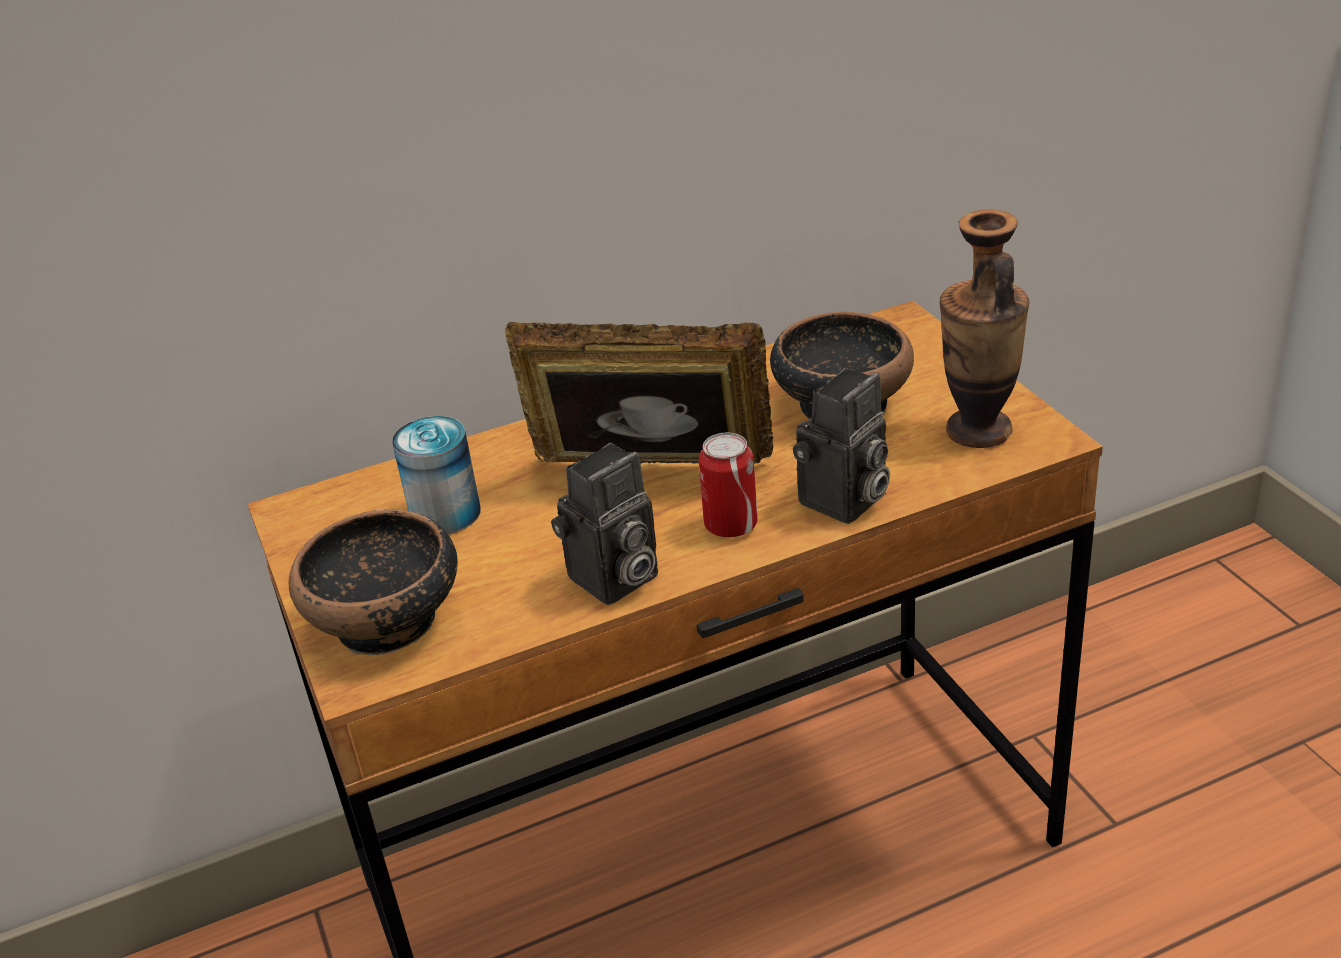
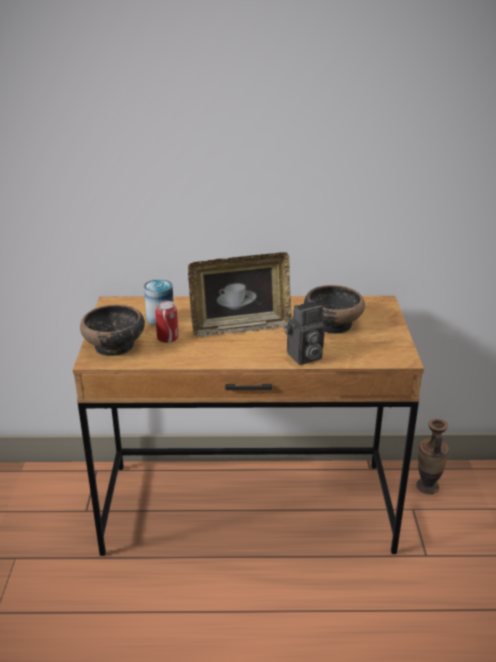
camera: 20 degrees right, 5 degrees down
picture frame [505,322,773,464] -> picture frame turned 135 degrees clockwise [188,252,292,337]
camera [551,443,658,605] -> none
can [699,432,758,537] -> can moved to [155,301,178,343]
vase [940,209,1029,448] -> vase moved to [416,419,449,495]

